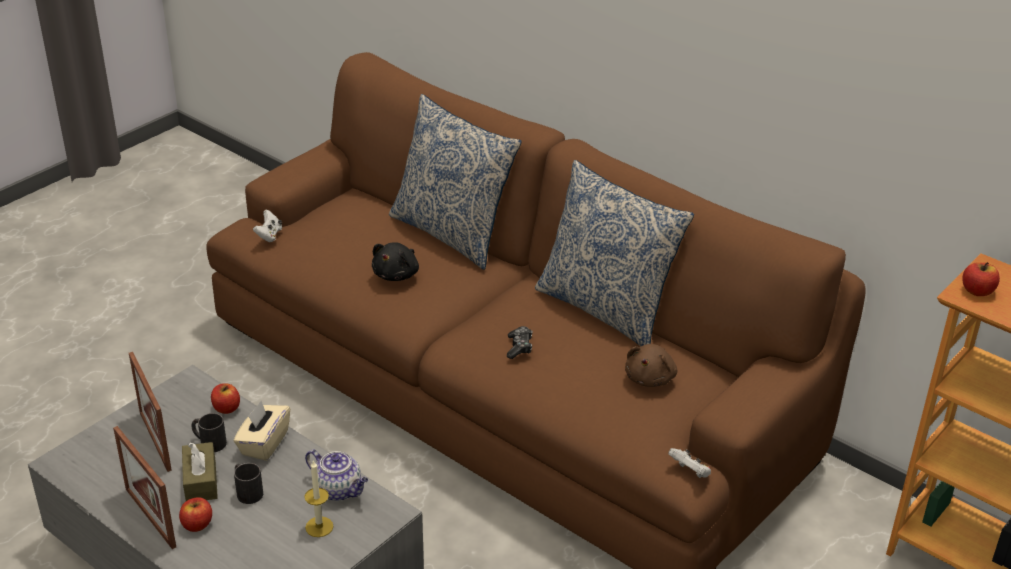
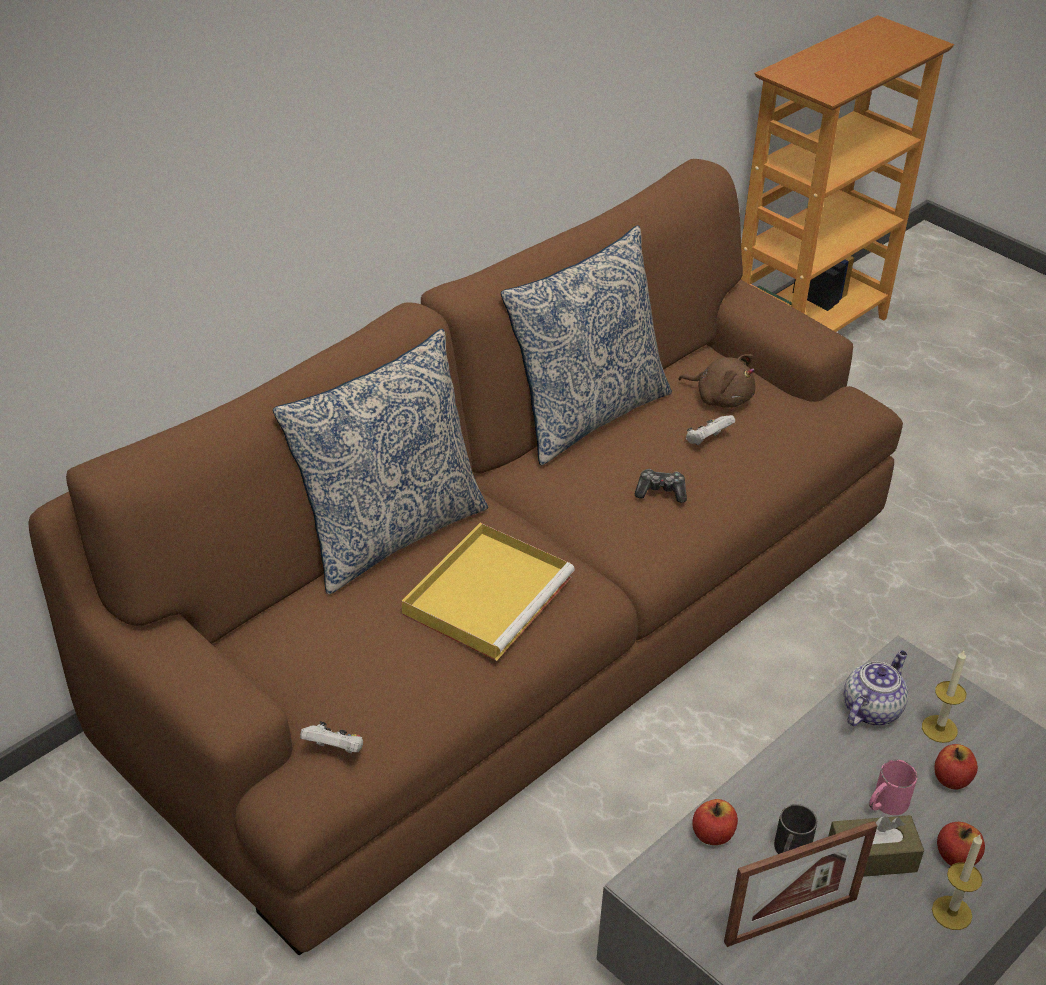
camera: 85 degrees left, 5 degrees up
picture frame [113,426,176,549] -> candle [932,835,983,930]
beige tissue box [234,401,290,461] -> none
black mug [234,463,263,504] -> pink mug [869,759,917,815]
black plush toy [372,242,419,281] -> yellow tray [402,523,575,661]
white game controller [668,448,711,478] -> white game controller moved to [686,415,735,445]
apple [962,262,1000,296] -> apple moved to [935,744,978,790]

